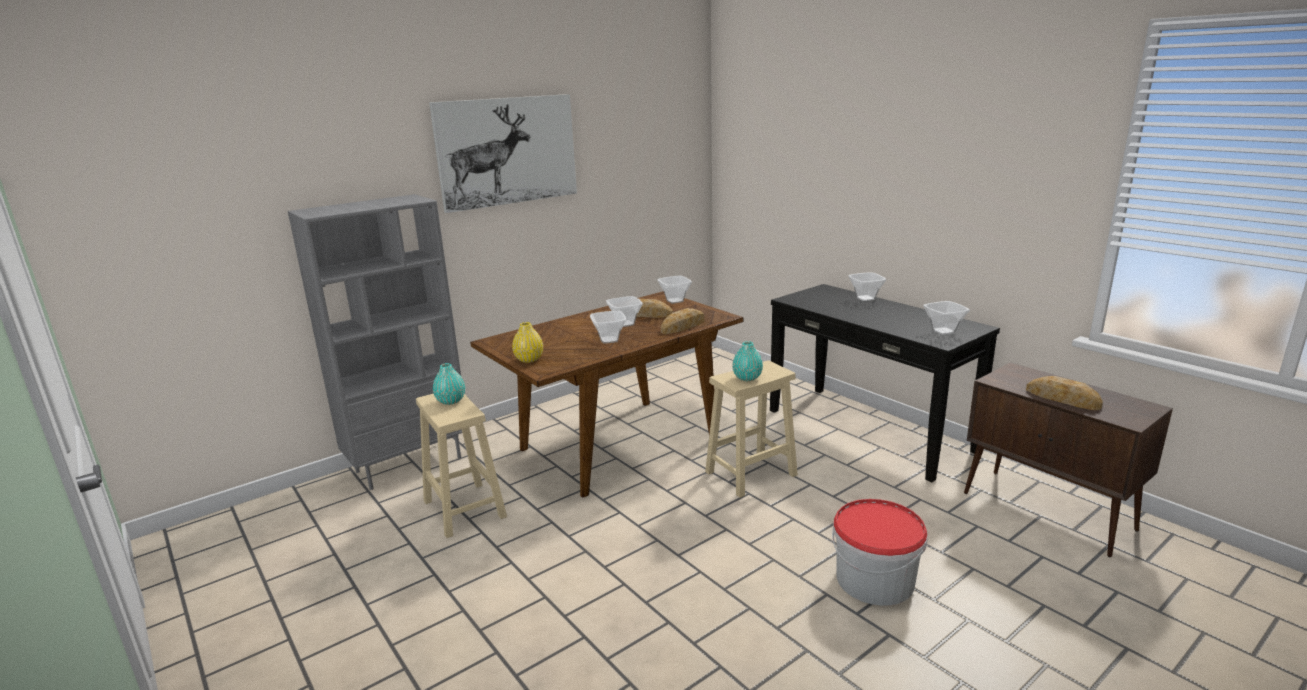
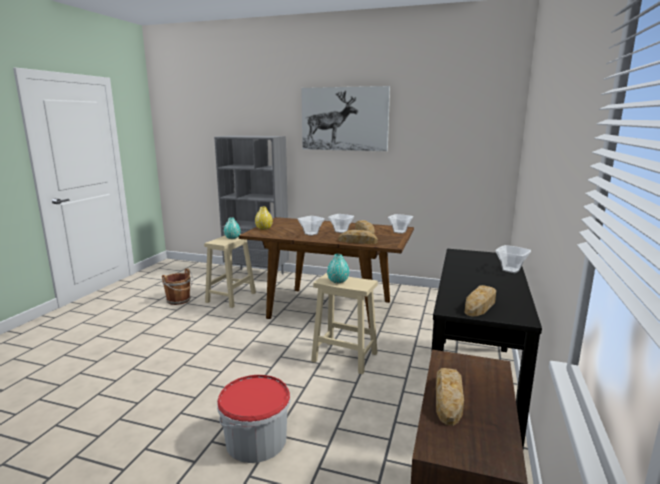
camera: 55 degrees right, 5 degrees down
bowl [923,301,970,335] -> bread [465,285,496,317]
none -> brown bucket [162,268,193,305]

